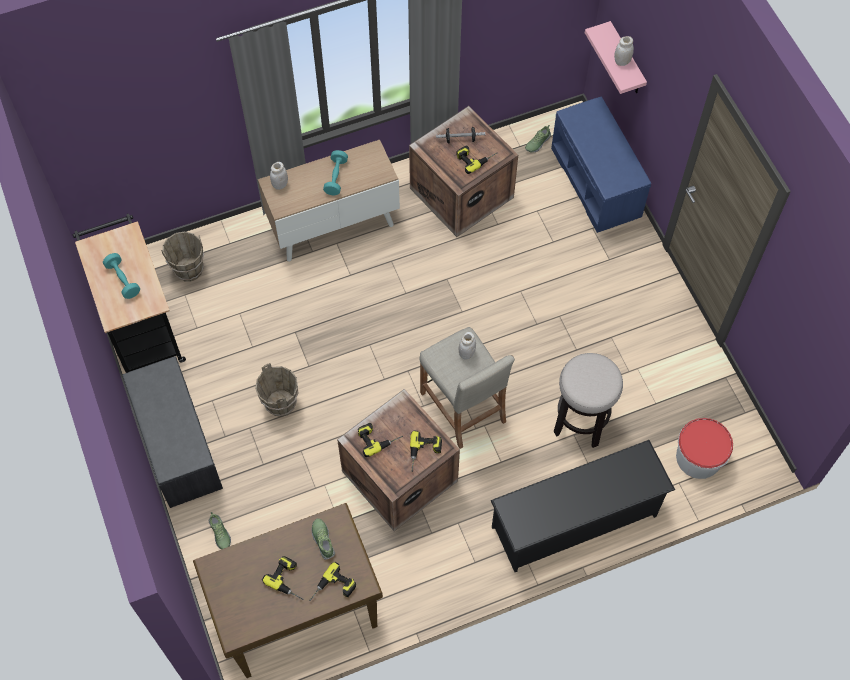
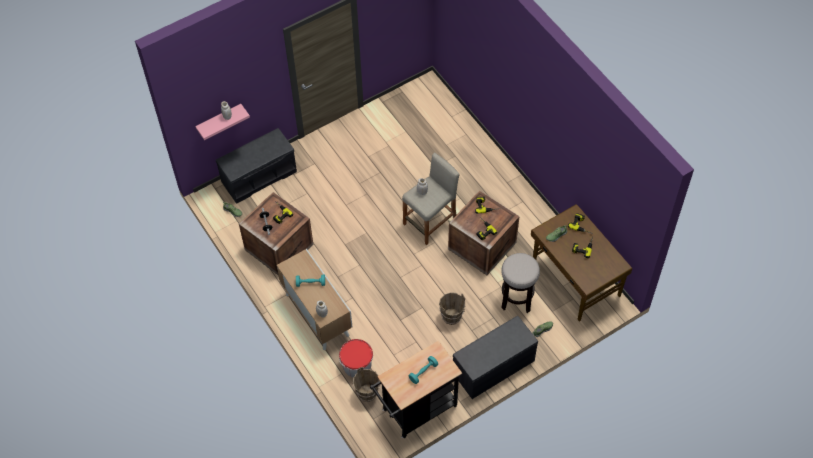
camera: 100 degrees left, 5 degrees down
black shoe rack [490,440,675,572] -> none
blue bench [551,97,651,233] -> grey bench [216,128,297,204]
stool [553,353,623,448] -> stool moved to [501,253,540,313]
bucket [676,418,733,479] -> bucket moved to [339,339,373,377]

